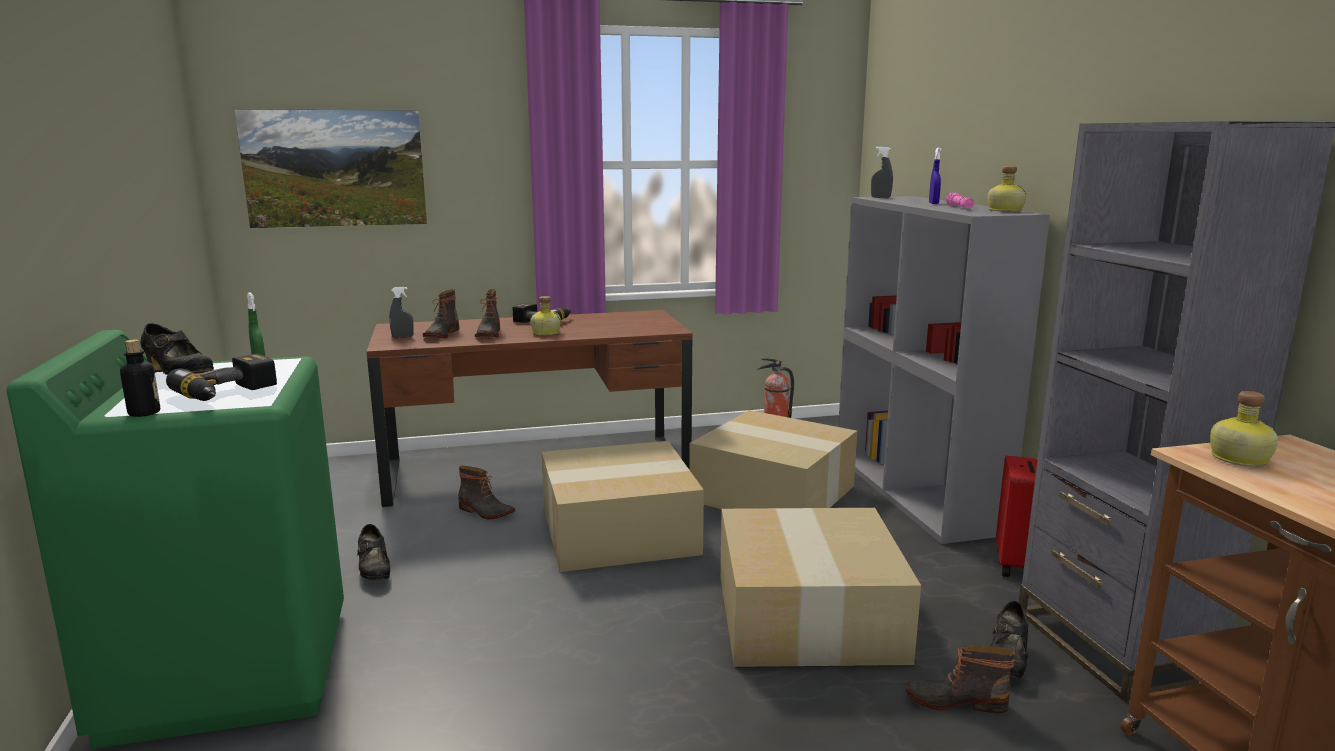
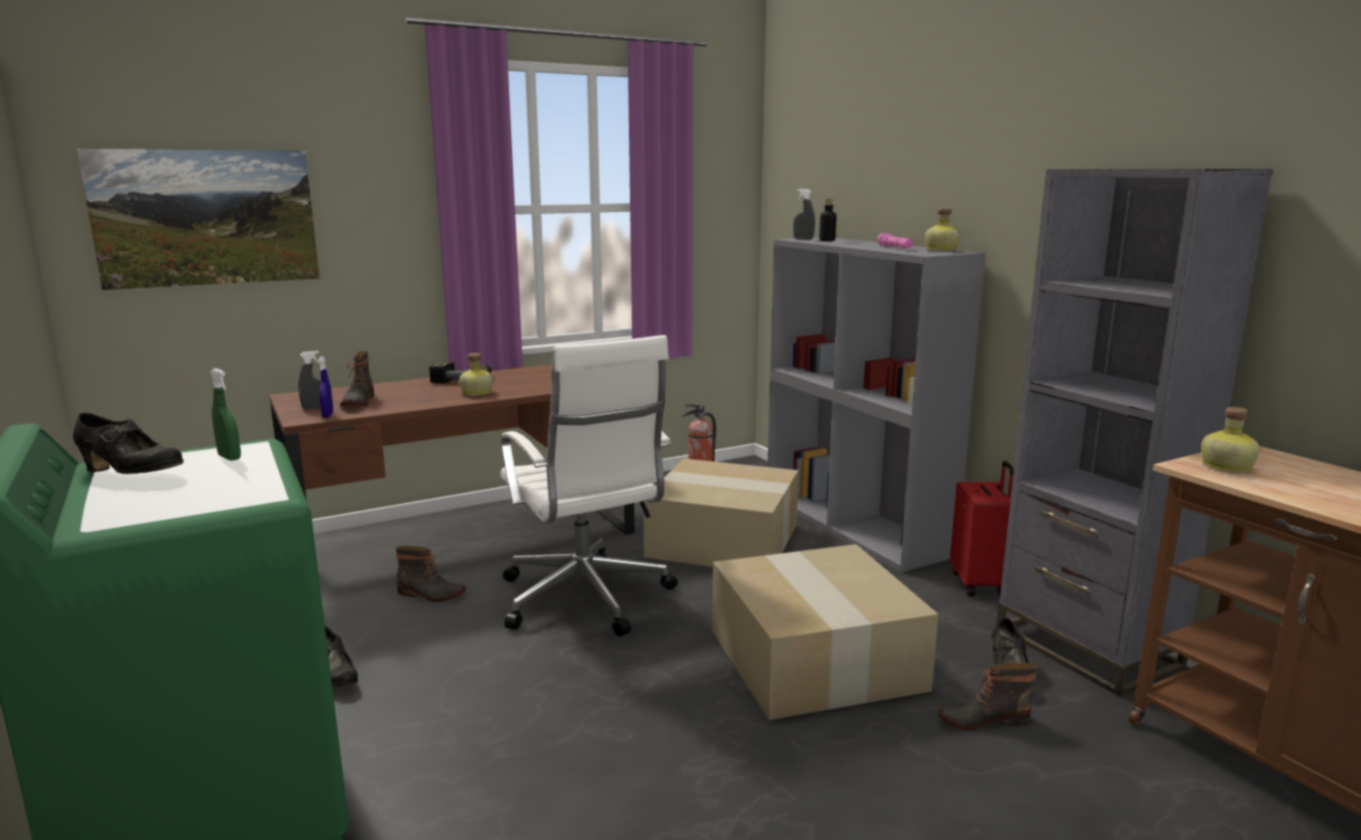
camera: 15 degrees left, 0 degrees up
bottle [120,339,160,417] -> bottle moved to [819,199,837,241]
power drill [166,354,277,401] -> none
boot [475,289,500,337] -> none
cardboard box [542,441,704,572] -> white office chair [500,335,678,636]
blue spray bottle [929,148,941,204] -> blue spray bottle moved to [318,356,333,418]

